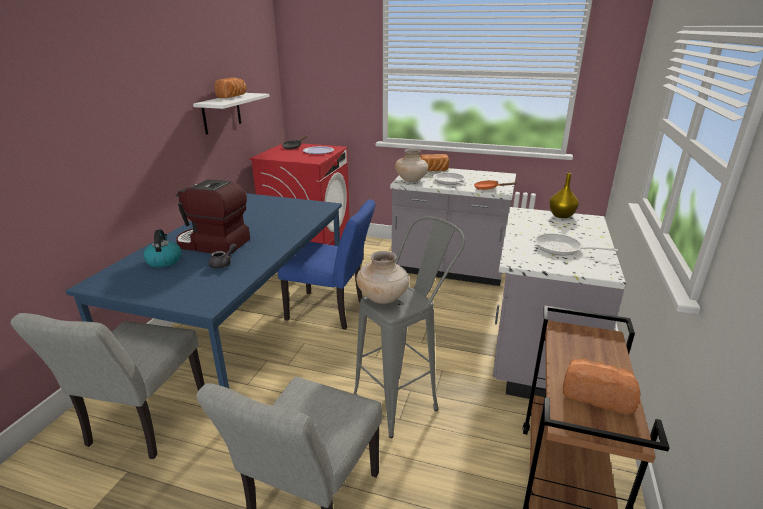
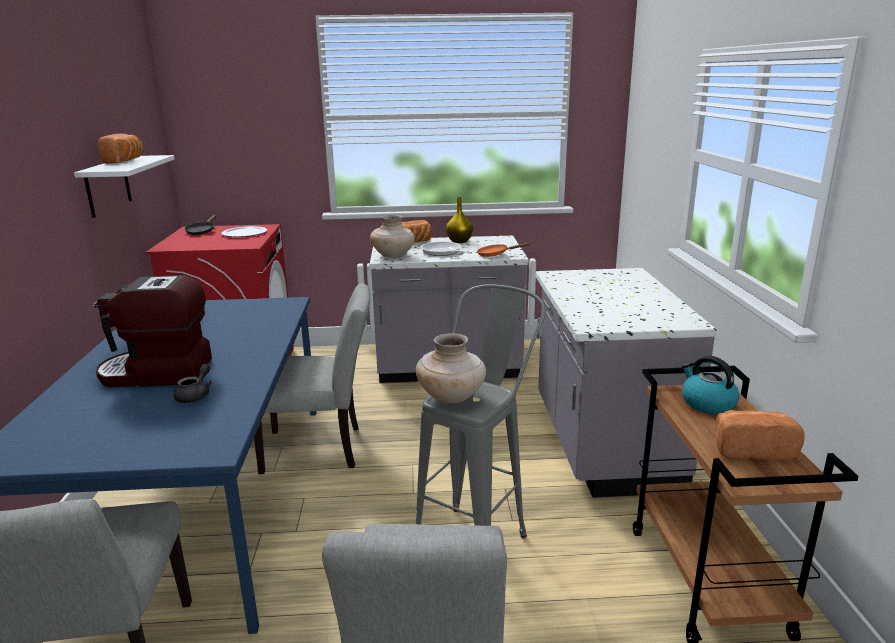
camera: 20 degrees left, 5 degrees down
kettle [143,229,181,267] -> kettle moved to [682,356,740,414]
blue chair [277,200,376,330] -> grey chair [254,284,370,474]
frying pan [534,233,618,256] -> none
yellow vase [549,172,579,218] -> yellow vase moved to [446,197,473,243]

